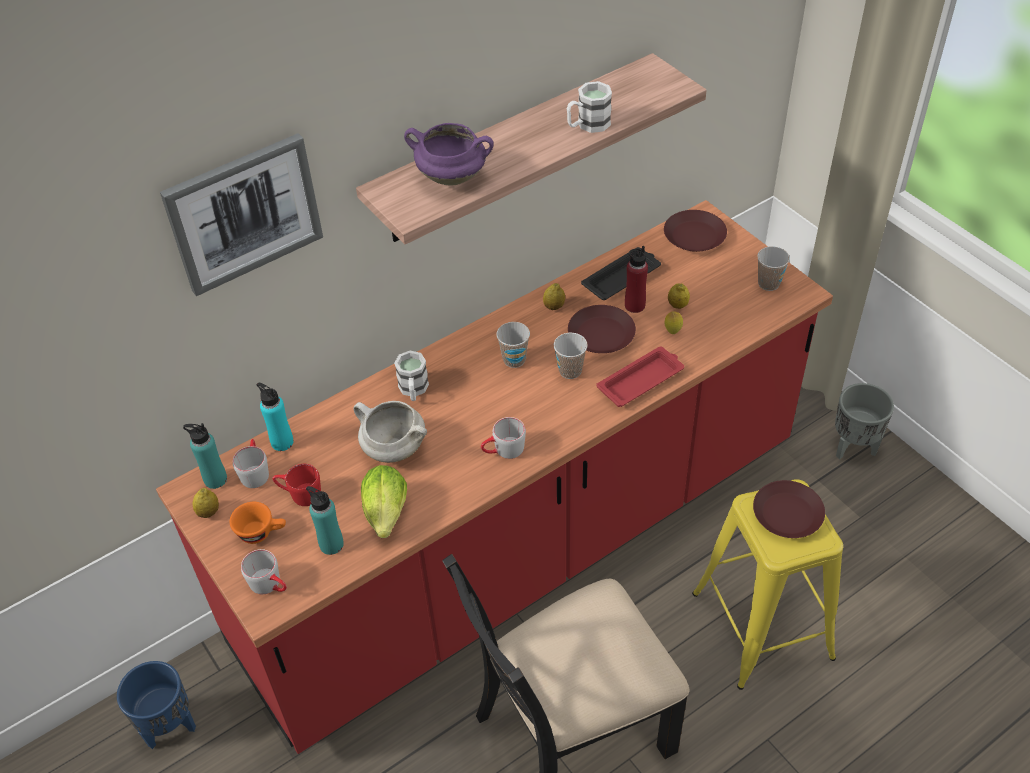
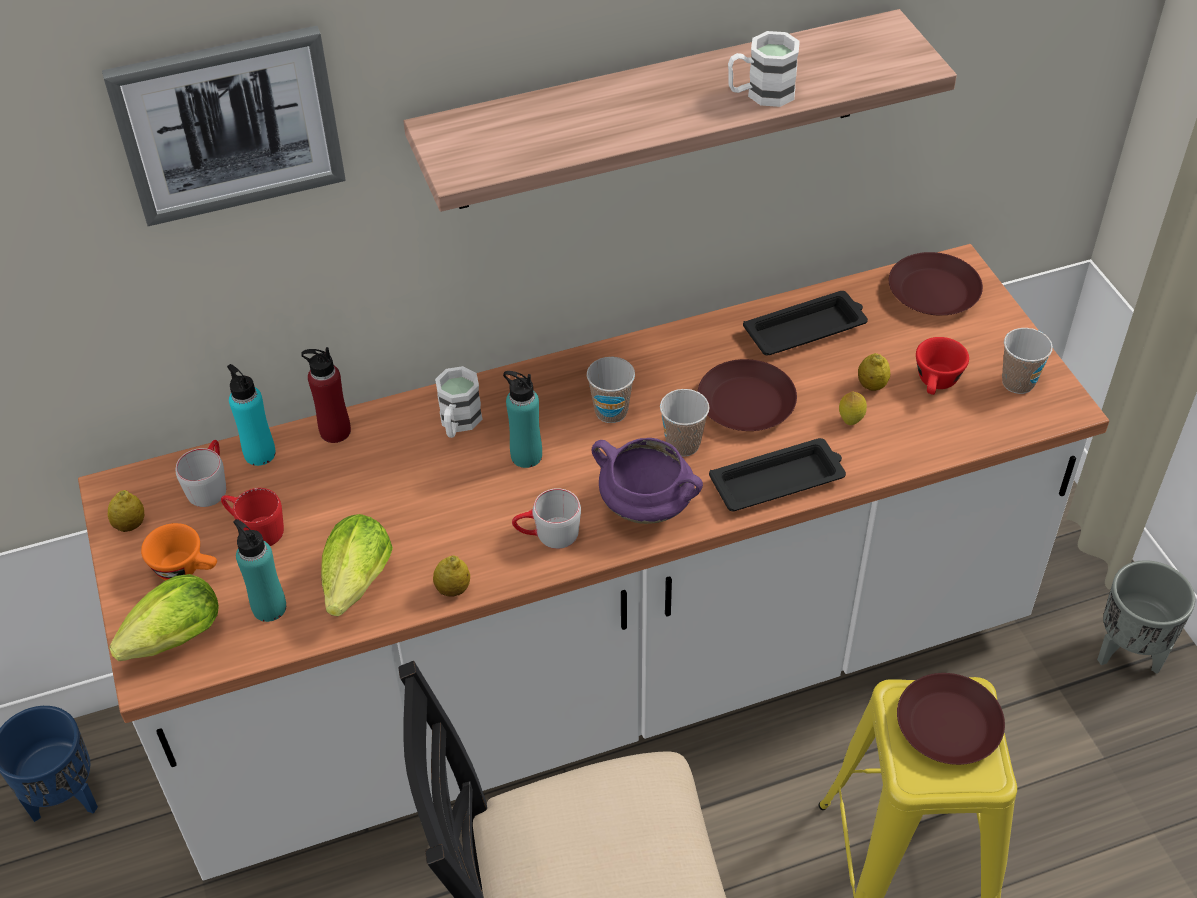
camera: 15 degrees right, 0 degrees up
red counter [156,200,833,754] -> white counter [78,244,1109,881]
turquoise bottle [183,423,227,489] -> turquoise bottle moved to [503,371,542,468]
grey mug [241,549,287,594] -> lettuce [109,574,219,661]
white cooking pot [353,401,427,463] -> none
purple cooking pot [404,123,494,185] -> purple cooking pot moved to [591,438,703,524]
lemon [543,283,565,310] -> lemon moved to [433,555,470,597]
red tray [596,347,684,407] -> black tray [709,438,846,511]
red bottle [625,246,648,313] -> red bottle moved to [301,347,351,443]
none -> red cup [916,337,969,395]

